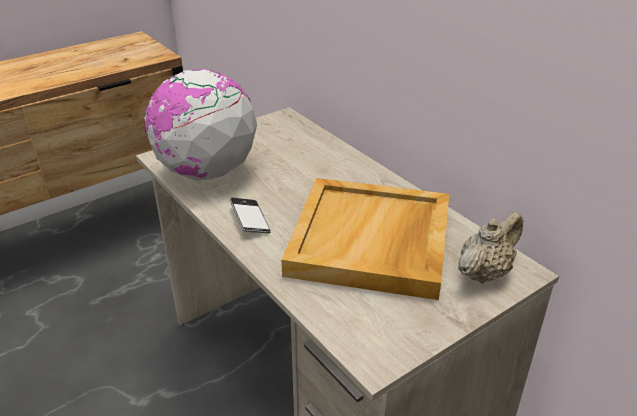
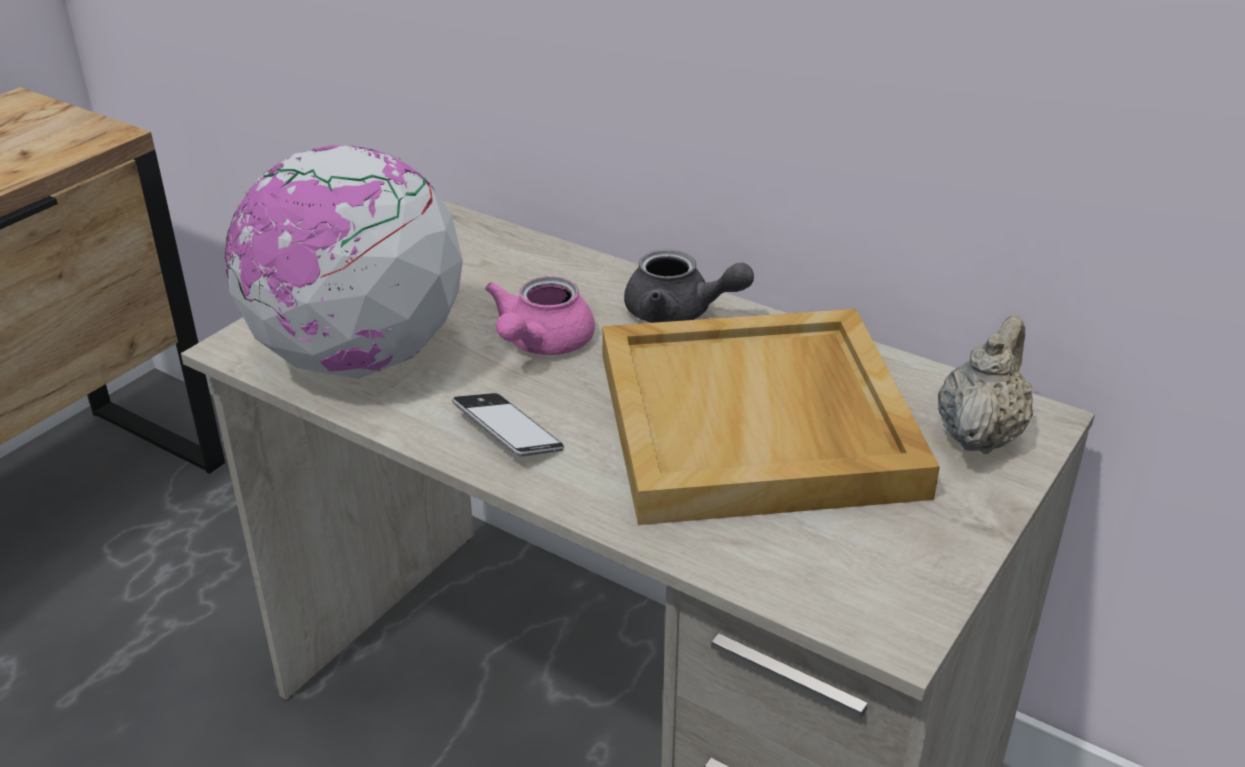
camera: 20 degrees left, 0 degrees up
none -> pink teapot [485,276,595,355]
none -> grey teapot [624,250,754,323]

